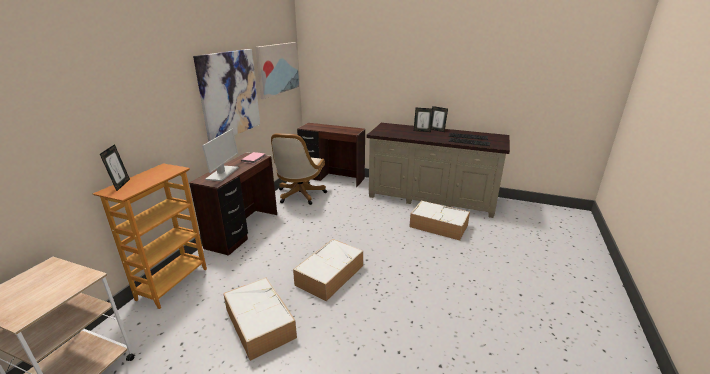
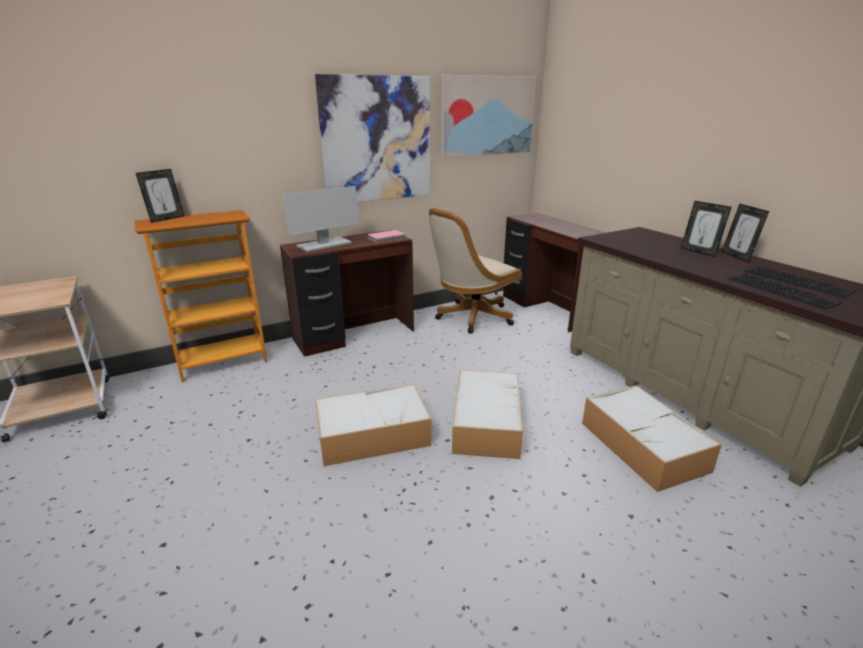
camera: 40 degrees right, 0 degrees up
storage box [223,277,297,361] -> storage box moved to [452,370,523,459]

